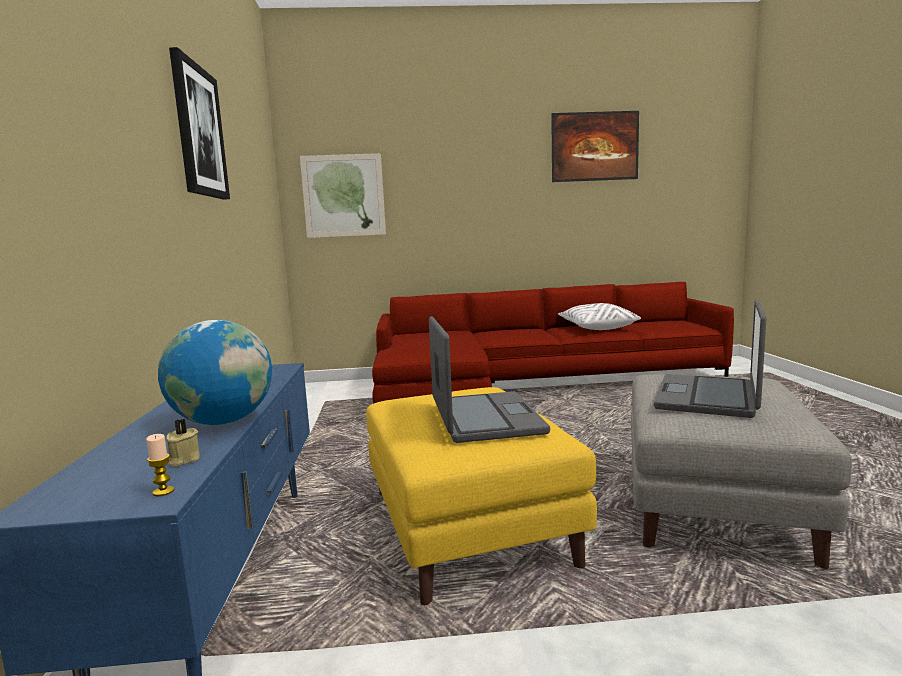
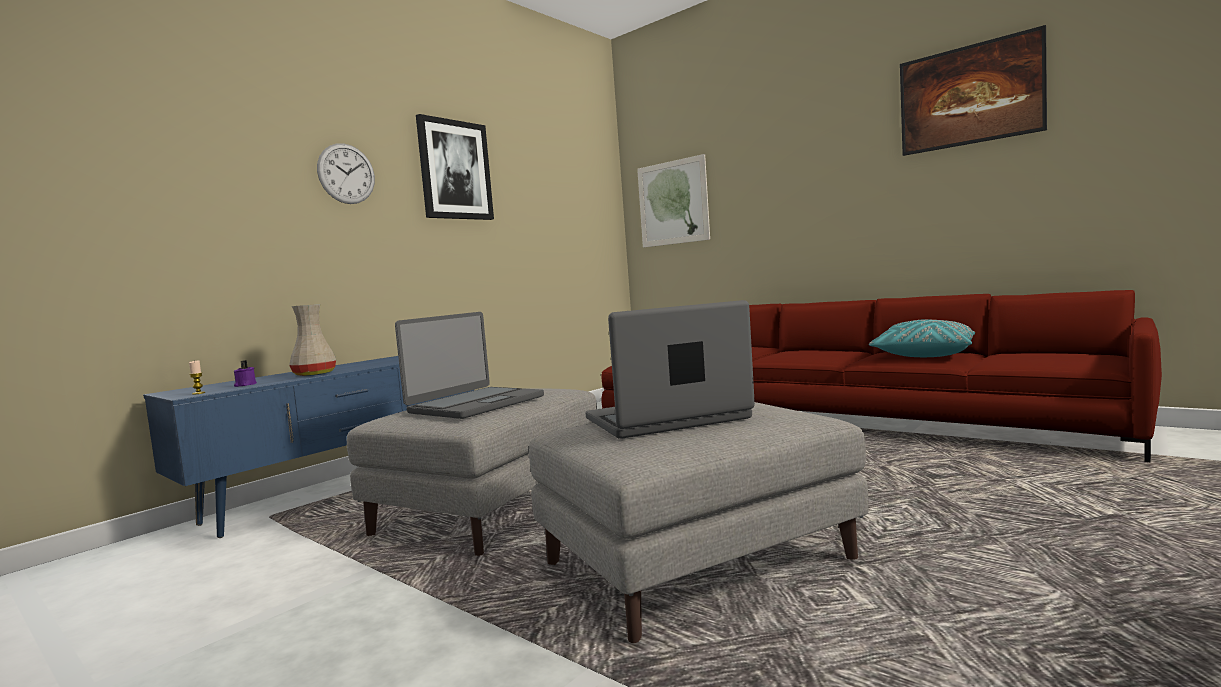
camera: 45 degrees right, 5 degrees down
globe [158,320,272,425] -> beige vase [289,304,336,376]
beige candle [166,419,200,467] -> purple candle [234,360,257,387]
yellow ottoman [366,387,597,605] -> grey ottoman [347,389,597,556]
white pillow [558,303,641,330] -> turquoise pillow [869,319,975,357]
none -> wall clock [317,143,375,204]

